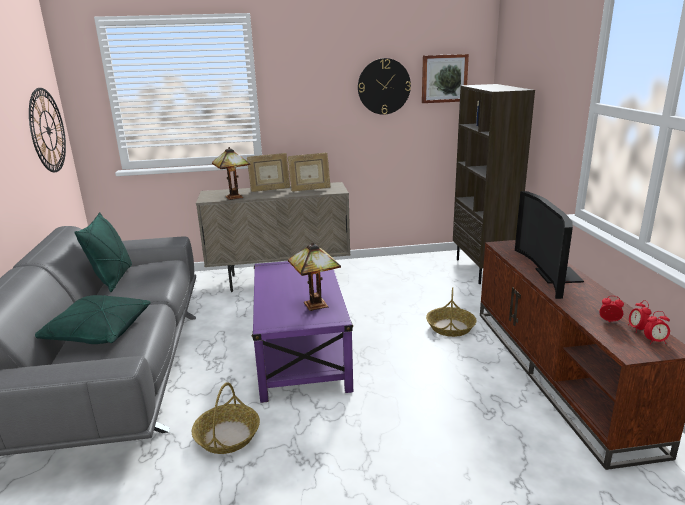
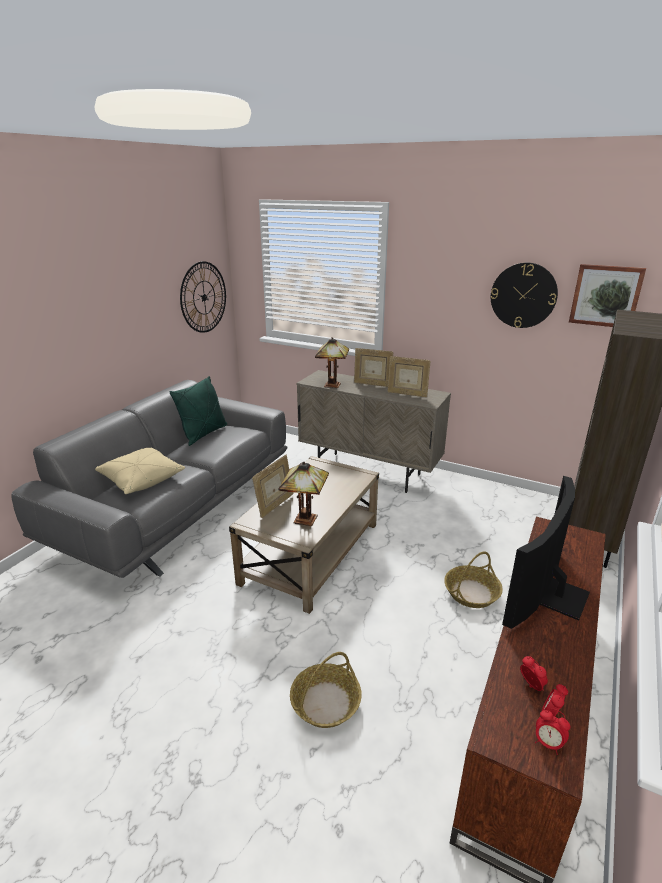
camera: 35 degrees right, 5 degrees up
green pillow [35,295,151,344] -> beige pillow [95,447,185,494]
basket [192,382,260,454] -> basket moved to [290,652,362,728]
purple coffee table [252,261,353,403] -> beige coffee table [229,456,379,614]
none -> picture frame [252,455,294,518]

